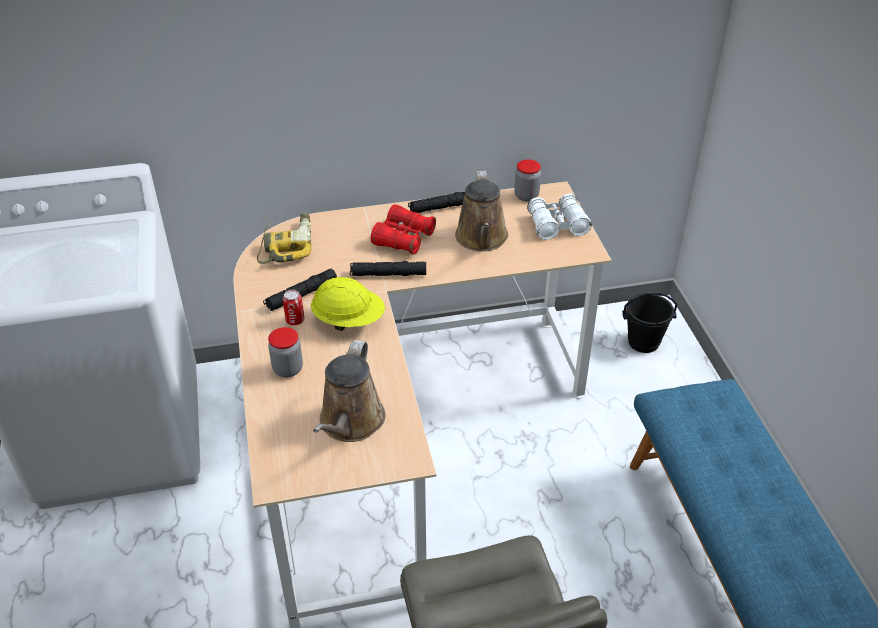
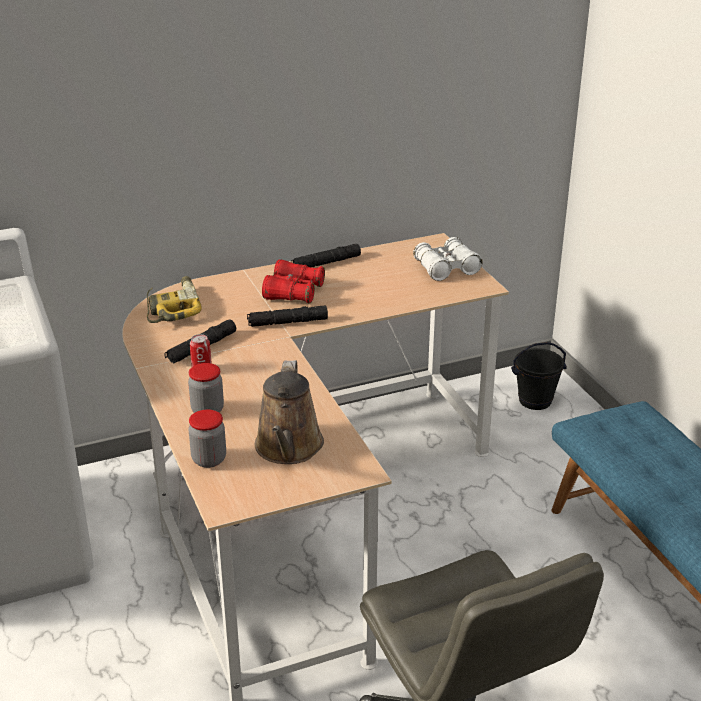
camera: 10 degrees left, 10 degrees down
yellow hard hat [311,277,385,331] -> none
brown watering can [455,171,508,251] -> none
jar [514,159,541,201] -> jar moved to [189,409,226,468]

